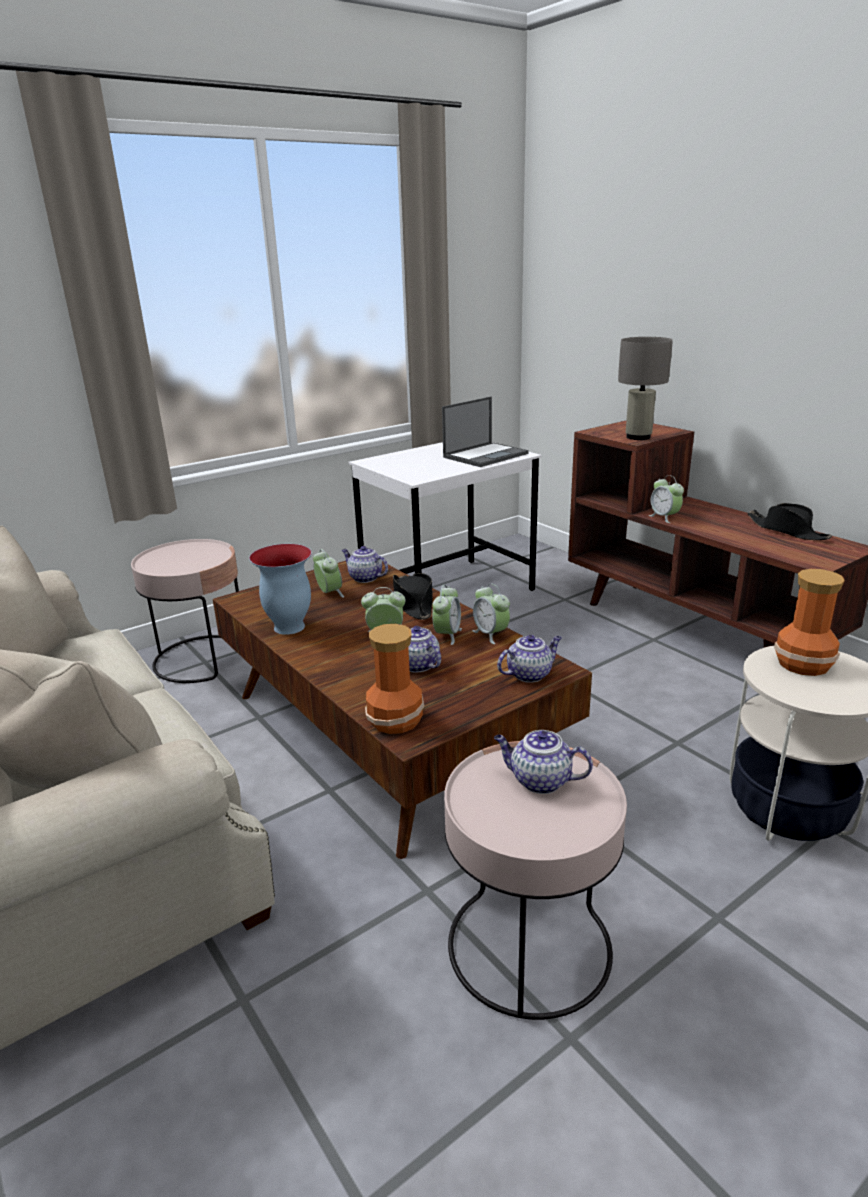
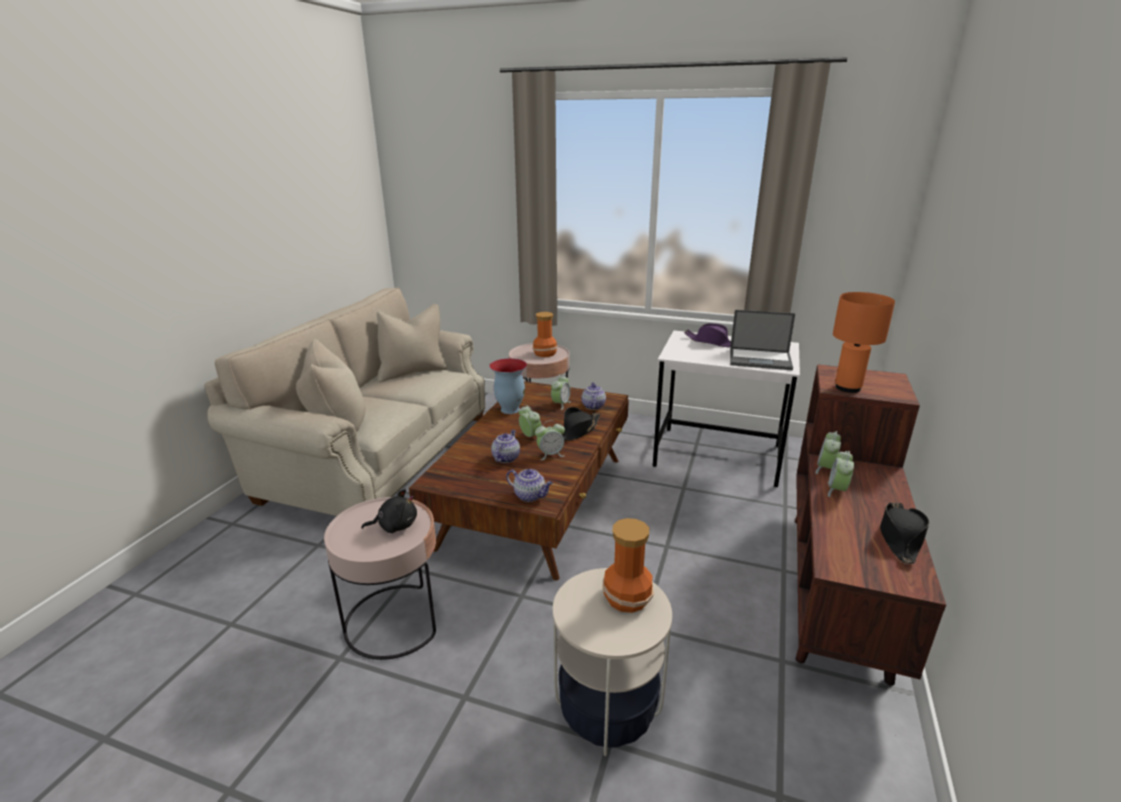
camera: 55 degrees right, 0 degrees up
vase [365,624,425,734] -> vase moved to [533,312,558,357]
alarm clock [472,583,510,644] -> alarm clock moved to [828,451,854,497]
teapot [494,730,593,794] -> black plush toy [361,489,417,533]
grey table lamp [618,337,673,440] -> orange table lamp [833,292,895,393]
none -> purple hat [684,323,731,347]

